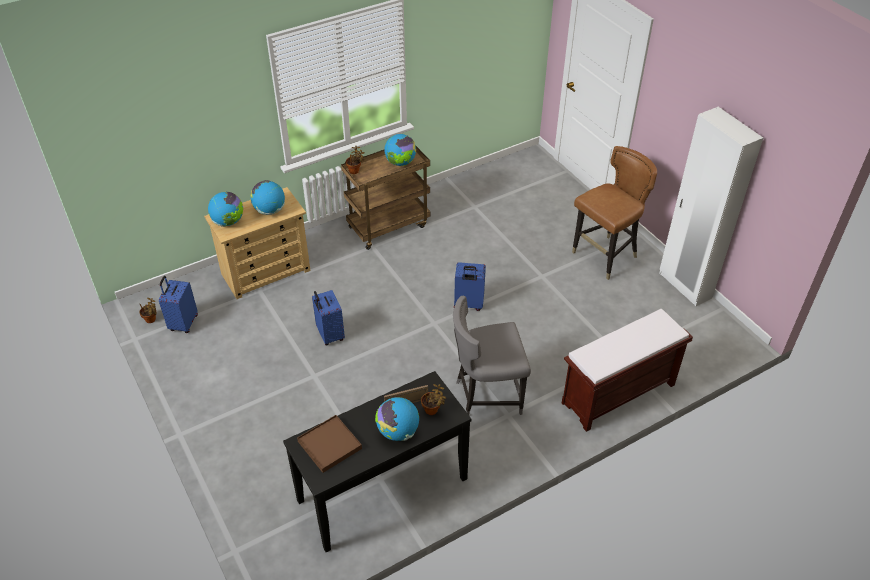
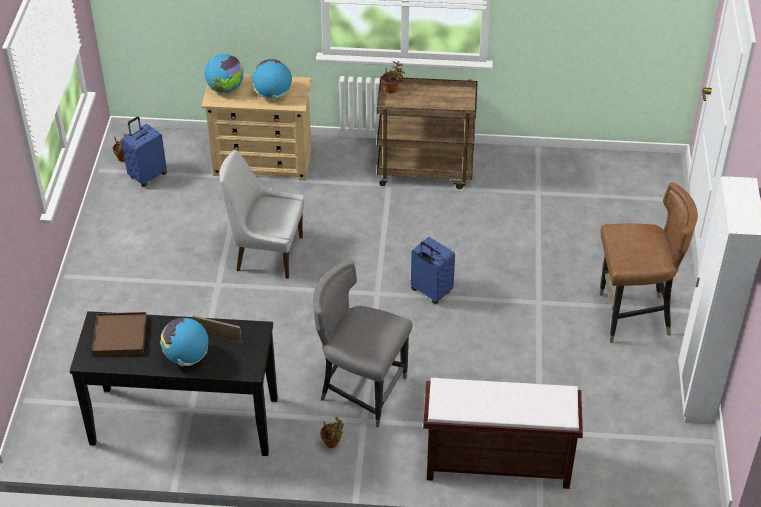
camera: 35 degrees right, 0 degrees up
blue suitcase [312,290,345,346] -> white chair [219,150,304,279]
globe [384,134,416,166] -> none
potted plant [421,384,446,415] -> potted plant moved to [320,417,344,448]

